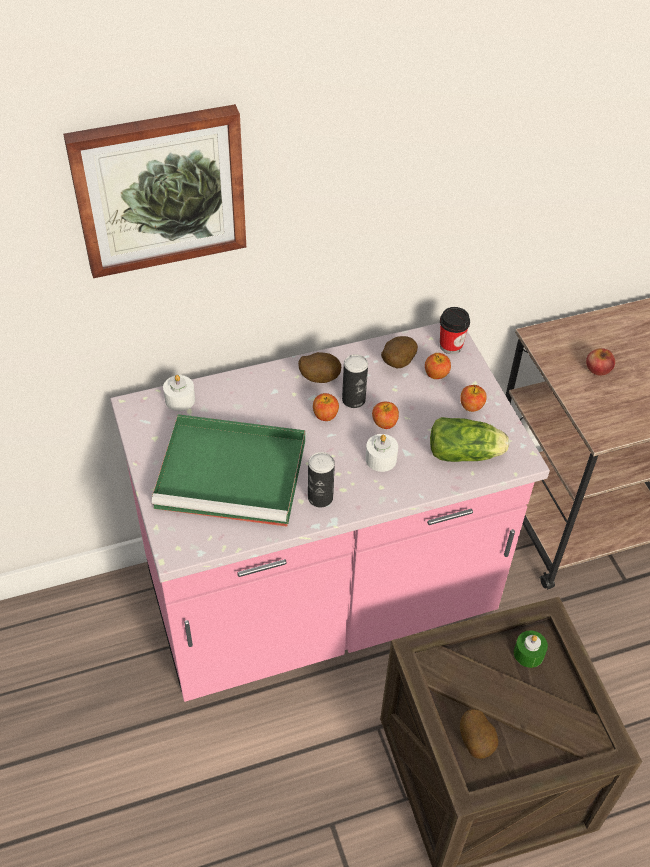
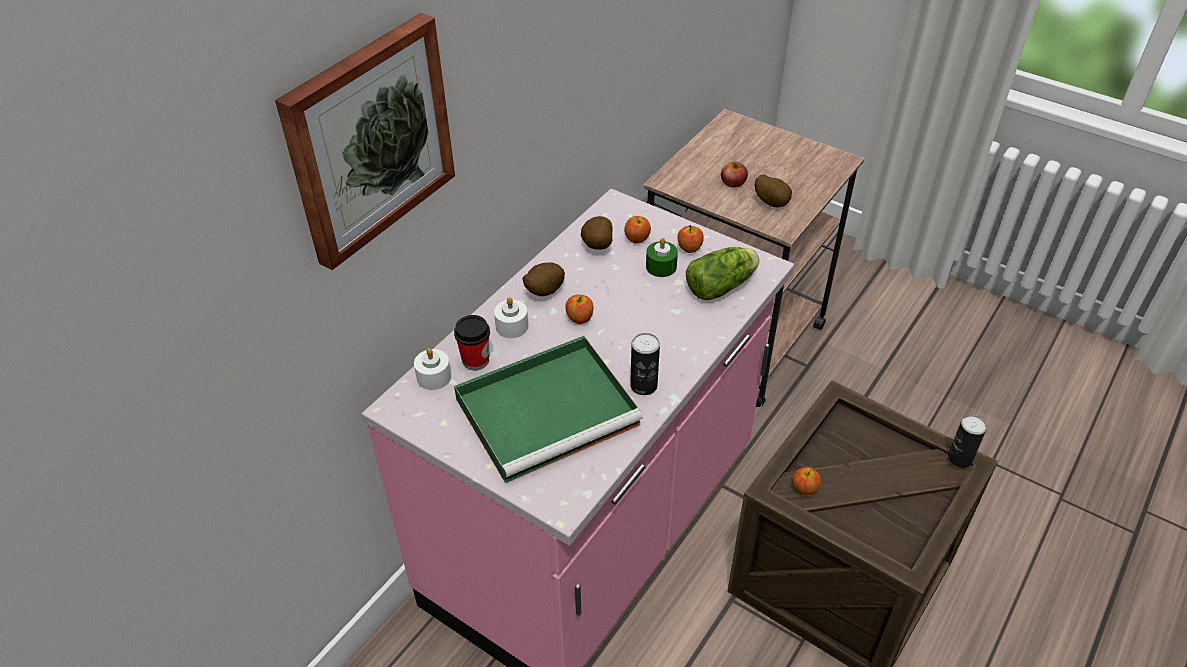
camera: 35 degrees left, 5 degrees down
can [342,354,368,408] -> can moved to [948,415,987,468]
white candle [365,434,398,472] -> white candle moved to [494,297,528,338]
apple [372,402,399,429] -> apple moved to [793,467,821,495]
cup [440,307,470,354] -> cup moved to [454,315,490,370]
potato [460,709,498,759] -> potato moved to [755,174,792,207]
green candle [514,630,548,668] -> green candle moved to [646,238,678,277]

